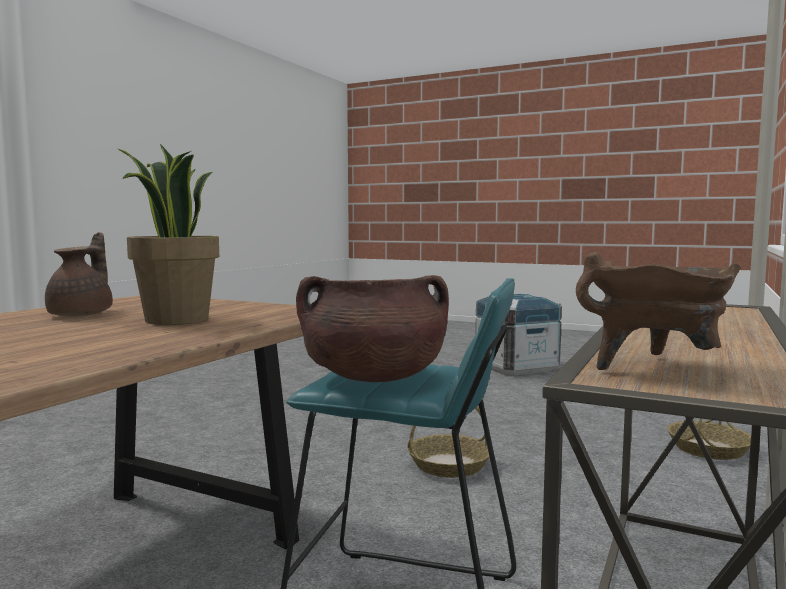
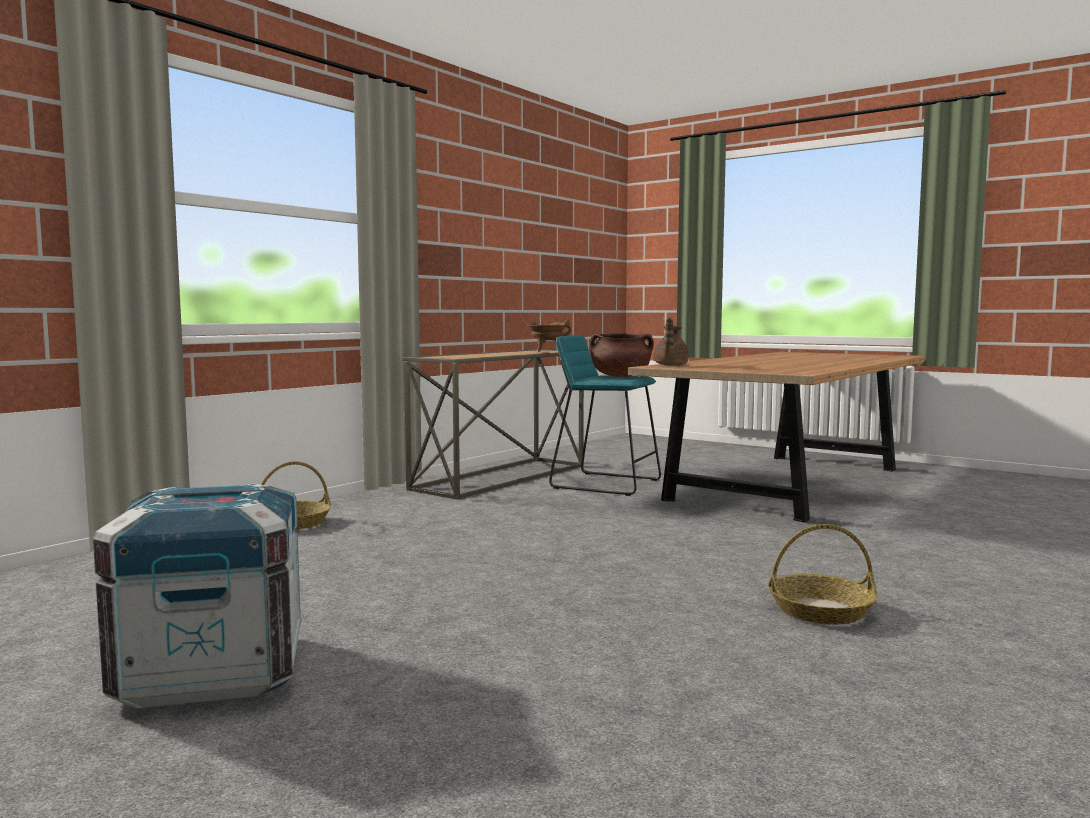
camera: 170 degrees left, 0 degrees up
brown teapot [45,232,113,316] -> brown teapot moved to [653,318,689,365]
potted plant [118,144,219,325] -> none
basket [408,406,489,478] -> basket moved to [768,524,877,624]

